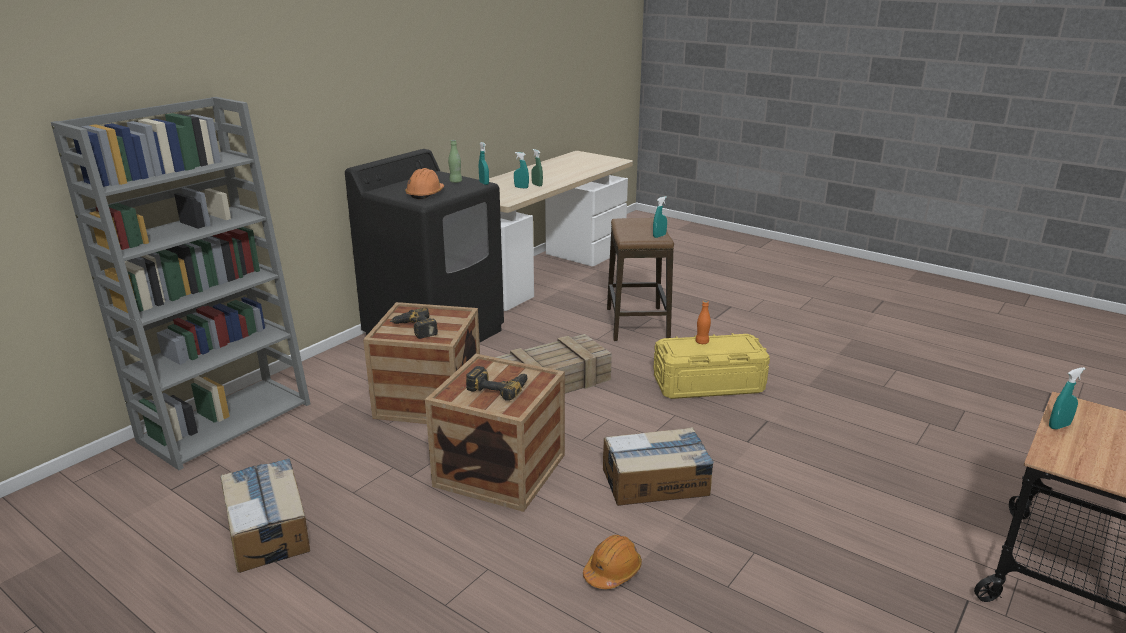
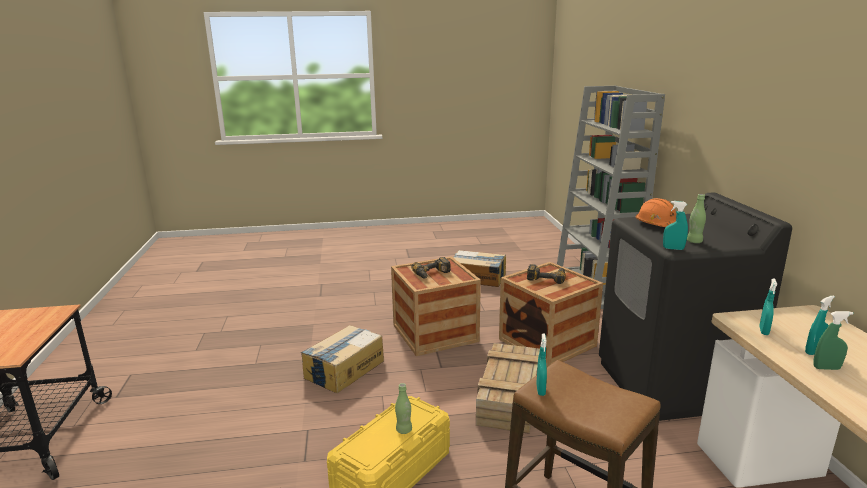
camera: 135 degrees right, 5 degrees down
orange hard hat [583,535,642,589] -> none
orange bottle [695,301,711,344] -> green bottle [395,383,412,434]
turquoise spray bottle [1049,367,1085,429] -> turquoise spray bottle moved to [759,278,777,335]

